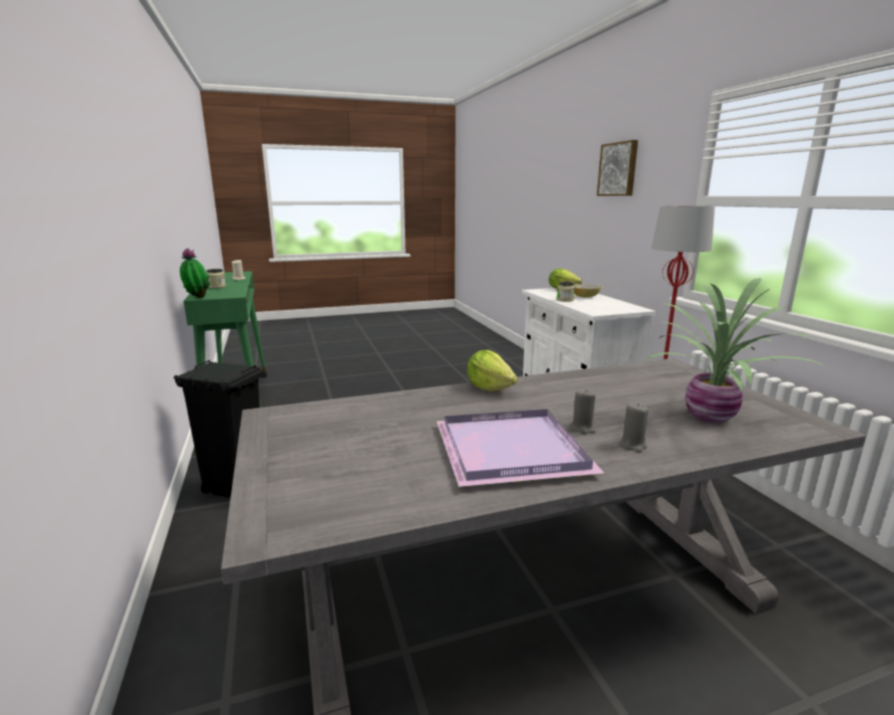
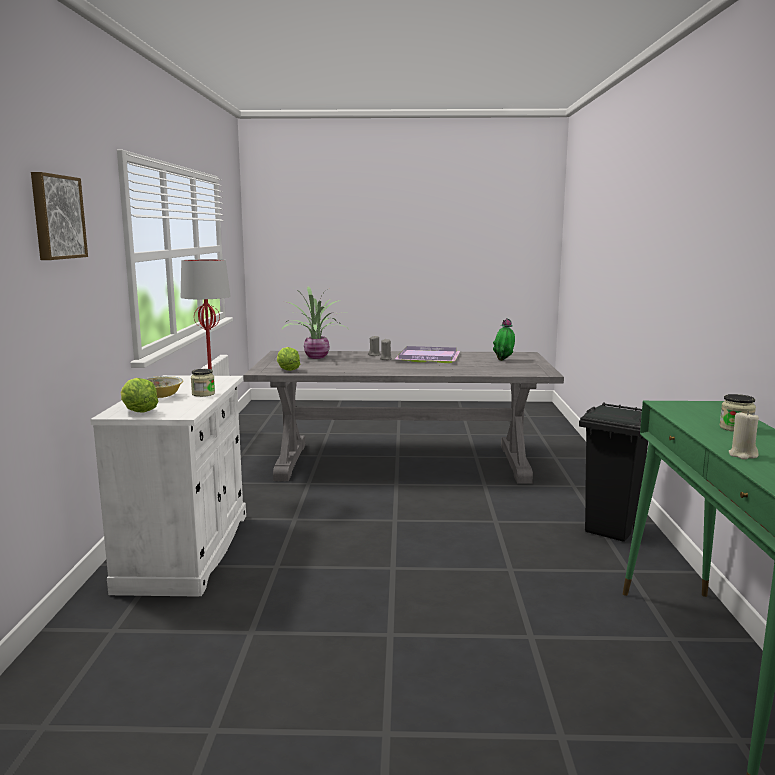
camera: 160 degrees left, 5 degrees down
potted plant [180,248,210,298] -> potted plant moved to [493,318,515,361]
lettuce [467,350,518,391] -> lettuce moved to [277,347,300,371]

